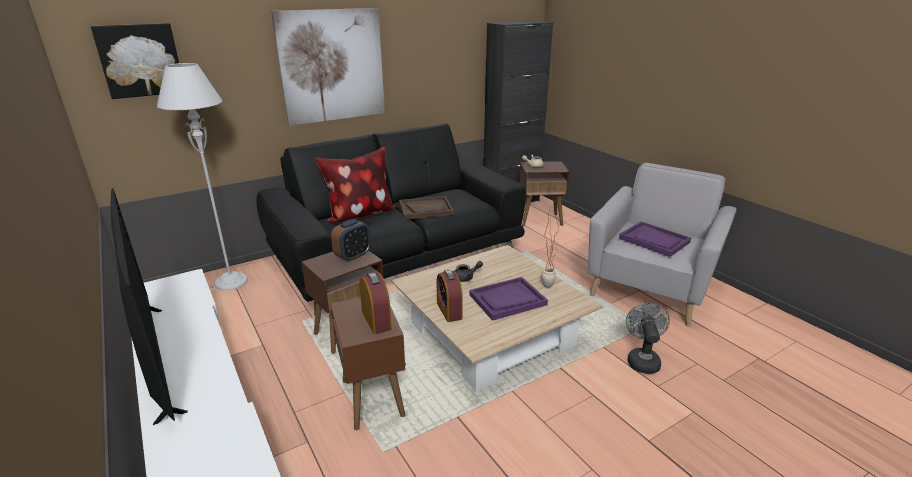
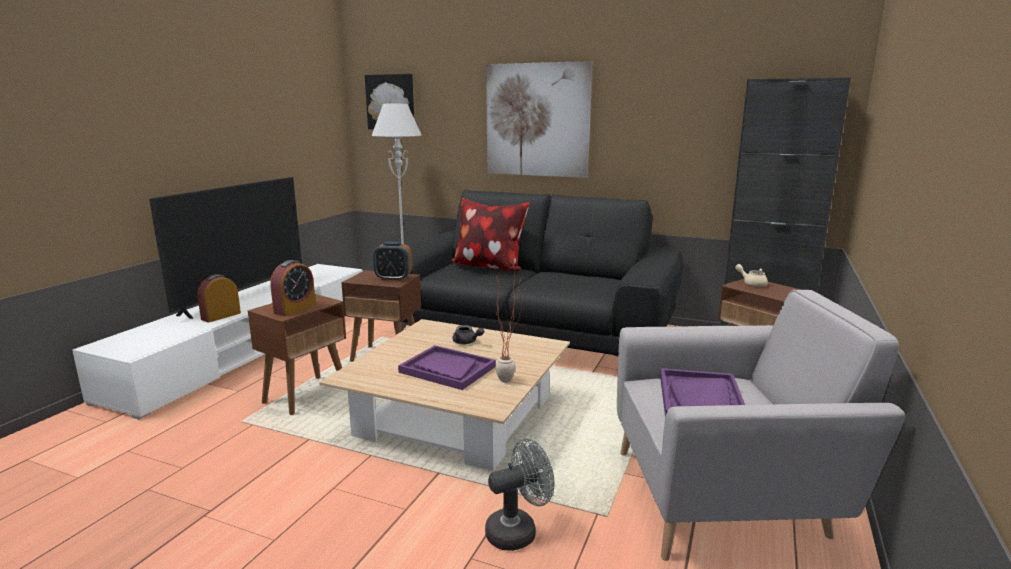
camera: 55 degrees right, 10 degrees down
brown tray [399,196,454,220] -> none
alarm clock [437,270,463,322] -> alarm clock moved to [197,274,241,323]

